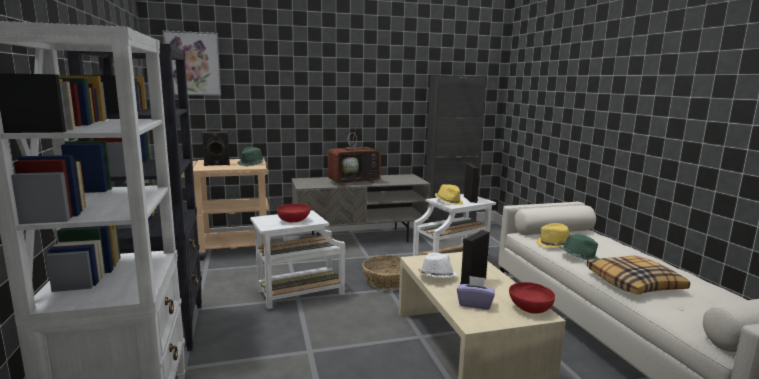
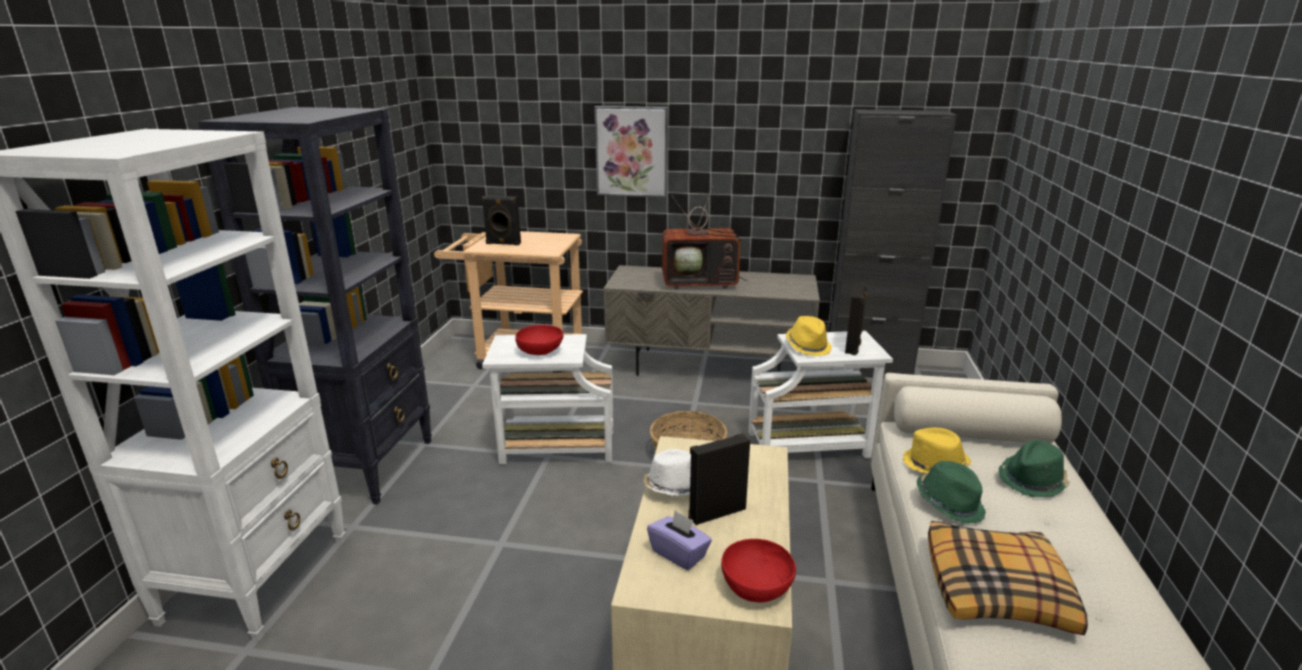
camera: 25 degrees right, 10 degrees up
picture [163,31,221,96] -> picture moved to [594,106,668,198]
green hat [237,147,265,166] -> green hat moved to [998,440,1070,497]

